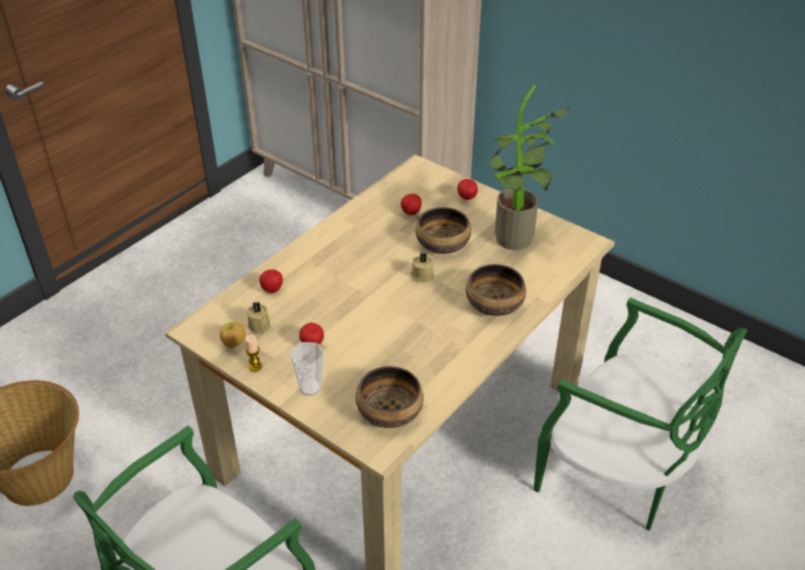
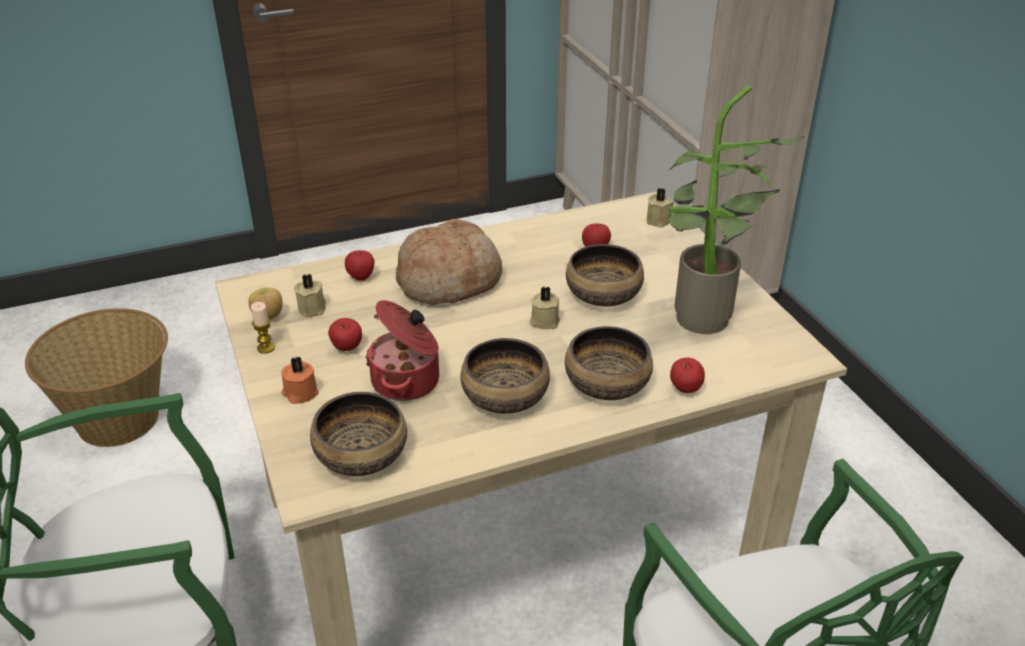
camera: 30 degrees right, 5 degrees down
cup [290,342,324,396] -> orange candle [281,356,319,404]
apple [457,179,478,200] -> apple moved to [670,358,705,393]
none -> cooking pot [365,300,439,401]
none -> bread [396,219,502,305]
none -> bowl [461,338,550,414]
none -> beige candle [647,188,674,228]

